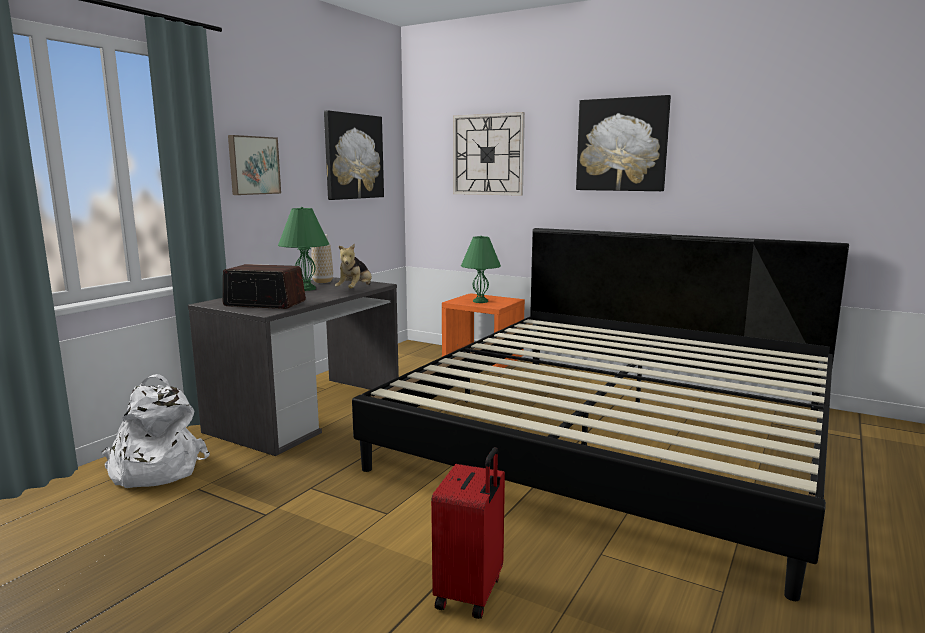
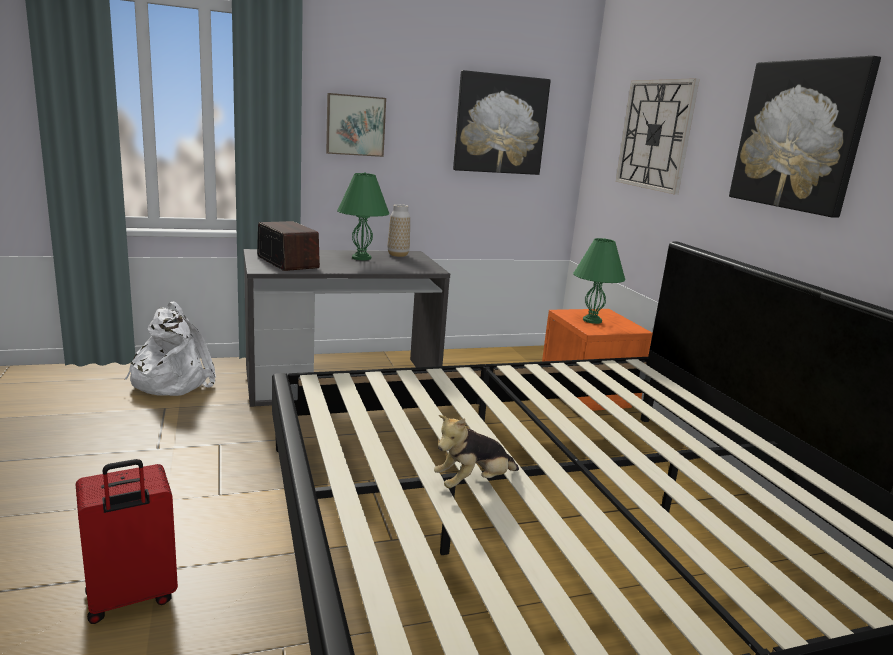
camera: 40 degrees right, 5 degrees up
plush toy [335,244,372,289] -> plush toy moved to [434,415,519,488]

